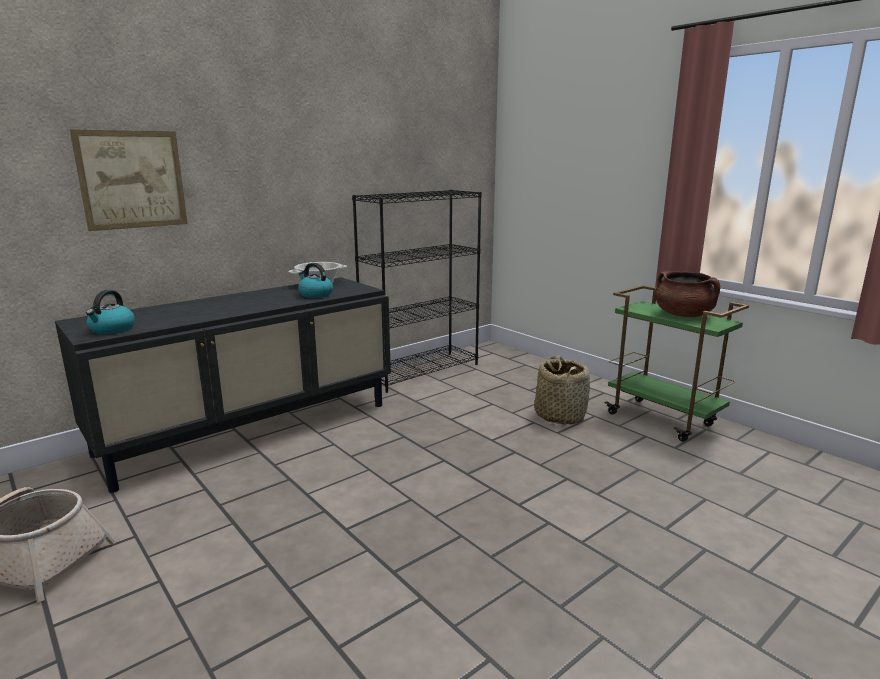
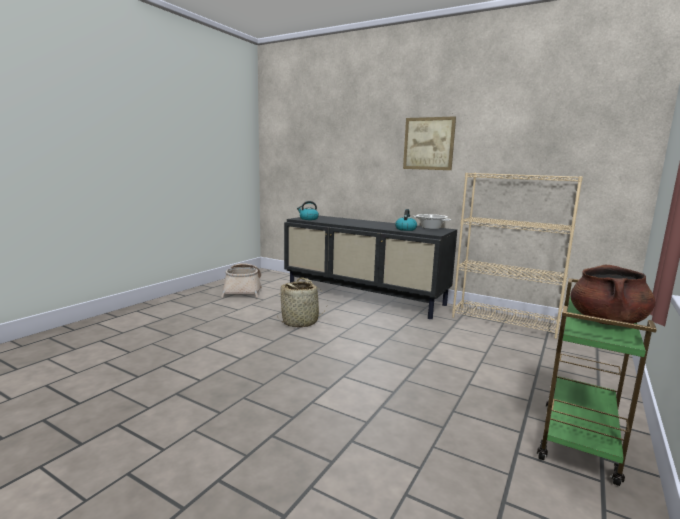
camera: 70 degrees right, 5 degrees down
picture [70,129,188,231] -> picture moved to [403,116,456,170]
black bookcase [352,190,482,393] -> beige bookcase [452,173,583,339]
basket [534,355,590,425] -> basket moved to [277,277,327,327]

